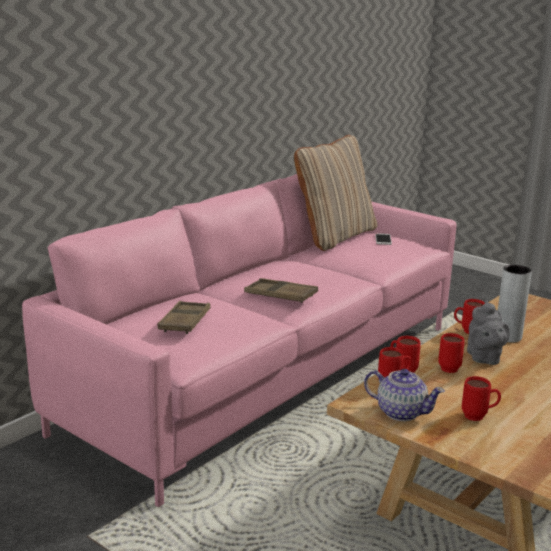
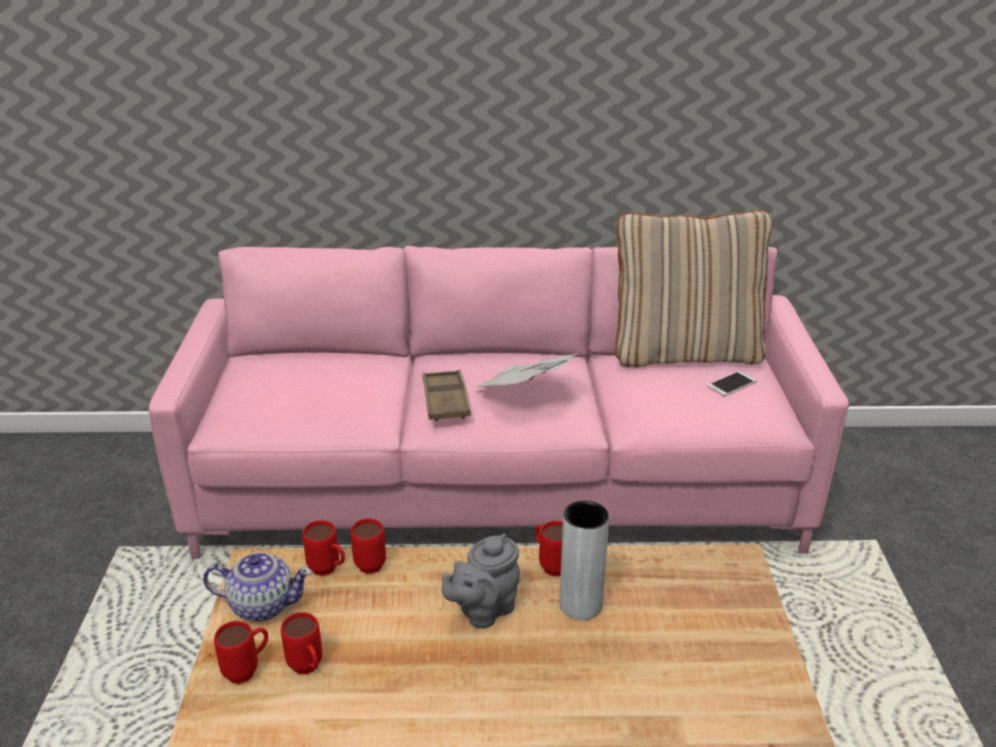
camera: 50 degrees right, 10 degrees up
brown tray [157,301,211,334] -> none
teapot [364,369,445,421] -> teapot turned 75 degrees counterclockwise [203,552,312,621]
red mug [438,333,464,373] -> red mug moved to [214,621,268,684]
none -> newspaper [475,353,580,388]

